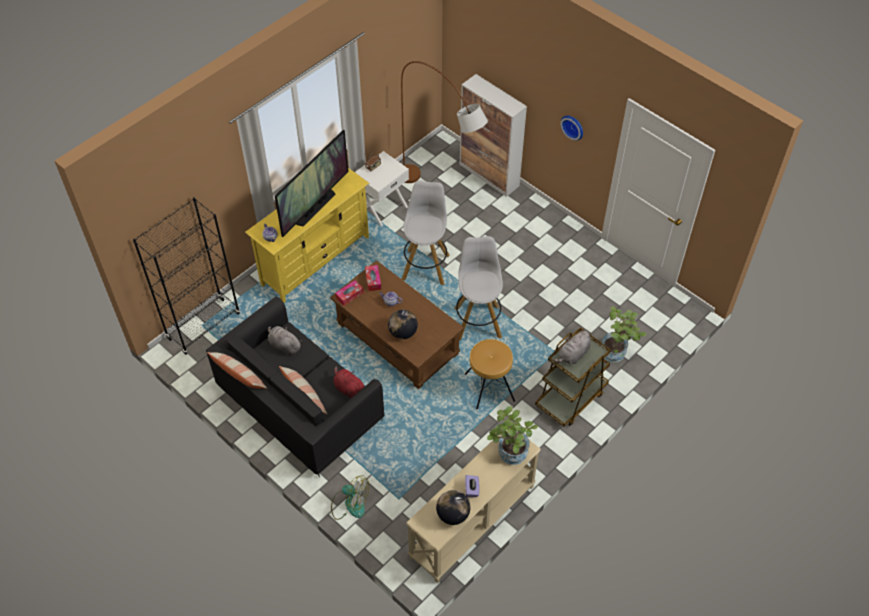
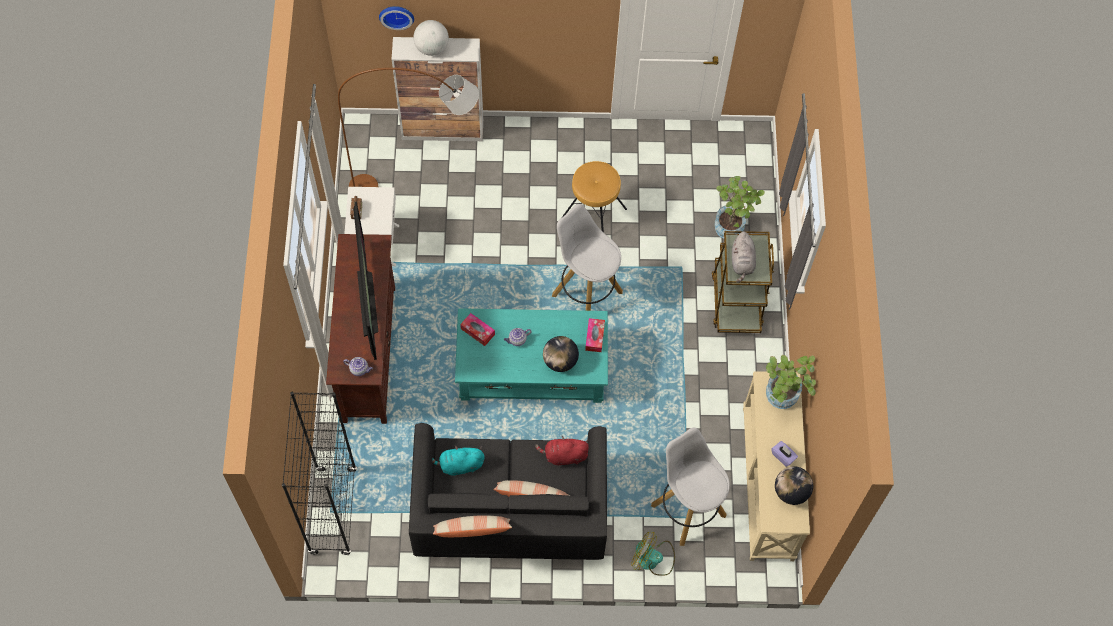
camera: 45 degrees left, 10 degrees up
yellow tv stand [245,168,369,303] -> brown tv stand [326,234,395,424]
grey plush toy [268,326,302,355] -> turquoise plush toy [432,445,485,476]
brown coffee table [330,260,464,389] -> turquoise coffee table [455,308,608,403]
fan [331,475,369,520] -> fan turned 135 degrees counterclockwise [631,532,675,576]
tissue box [335,280,364,306] -> tissue box moved to [585,318,605,352]
white stool [401,180,450,285] -> white stool moved to [651,428,730,546]
brown stool [465,339,515,410] -> brown stool moved to [561,161,627,233]
wall clock [560,116,583,140] -> wall clock moved to [379,6,414,30]
none -> globe [413,20,449,56]

